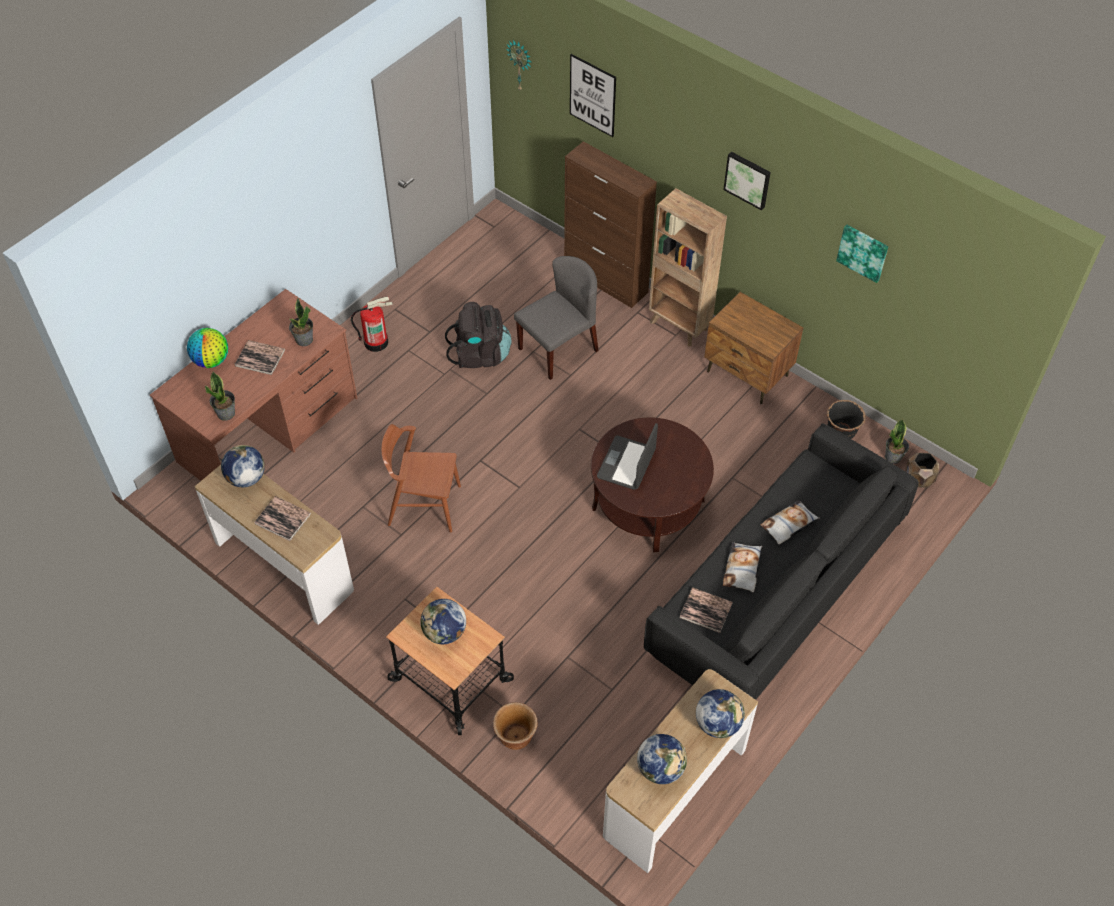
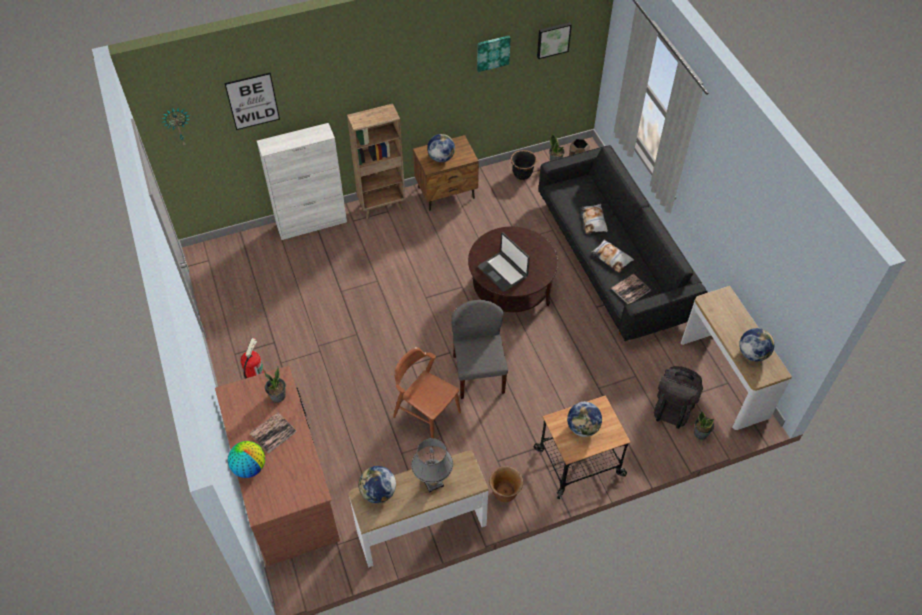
camera: 60 degrees left, 0 degrees up
potted plant [205,372,235,420] -> potted plant moved to [694,411,714,440]
book [254,496,311,541] -> grey table lamp [411,438,453,493]
brown chair [382,424,461,533] -> brown chair turned 90 degrees clockwise [393,347,461,438]
black backpack [445,302,512,368] -> black backpack moved to [654,366,703,429]
brown planter [493,702,538,750] -> brown planter moved to [489,466,523,502]
grey chair [514,256,599,380] -> grey chair moved to [451,300,508,399]
brown cabinet [564,141,657,308] -> white cabinet [257,123,347,240]
globe [696,689,745,738] -> globe moved to [427,134,455,162]
picture [723,152,771,210] -> picture moved to [537,22,572,59]

